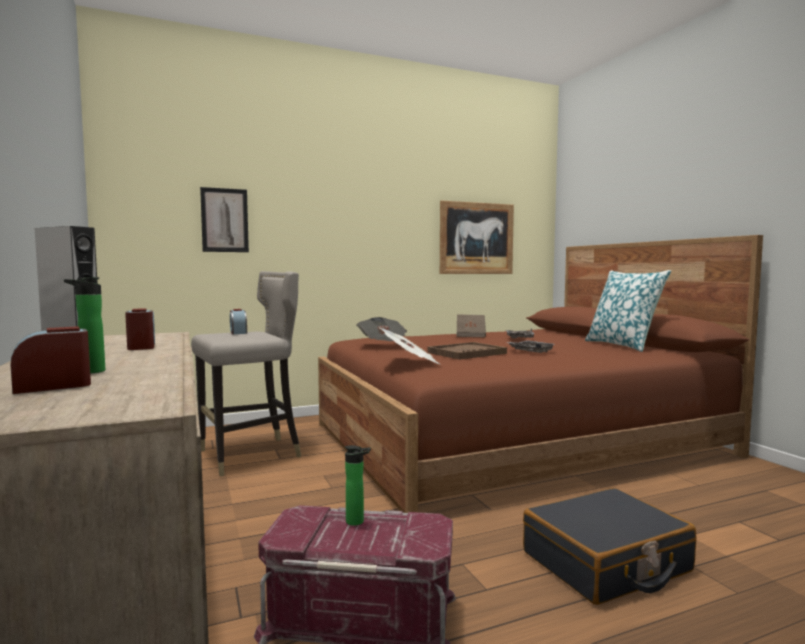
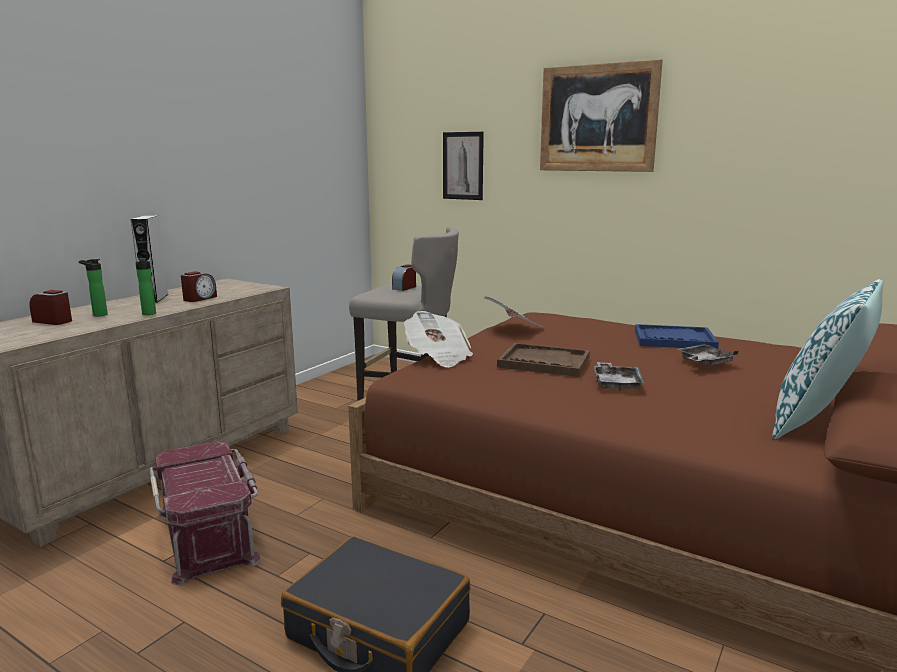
camera: 55 degrees right, 10 degrees up
bottle [345,445,371,526] -> bottle moved to [135,258,156,315]
picture [440,201,514,274] -> picture moved to [540,59,663,172]
brown book [457,314,486,337] -> blue tray [635,324,719,349]

